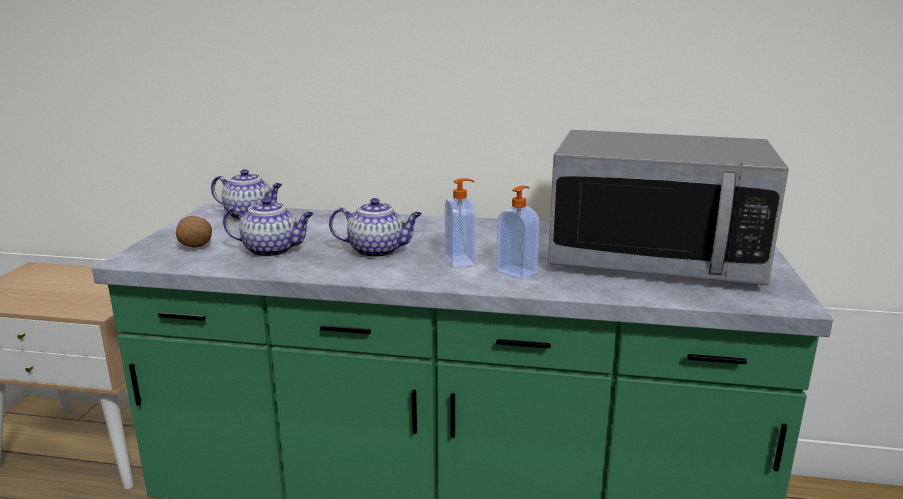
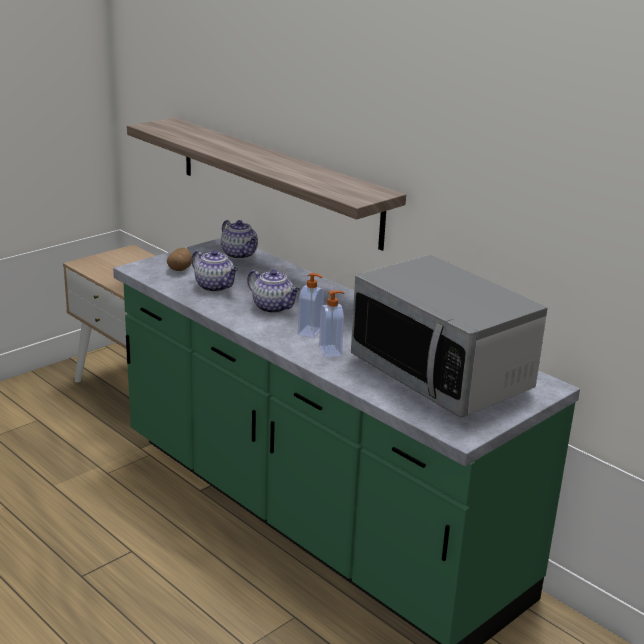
camera: 35 degrees right, 5 degrees up
none -> shelf [127,118,406,251]

